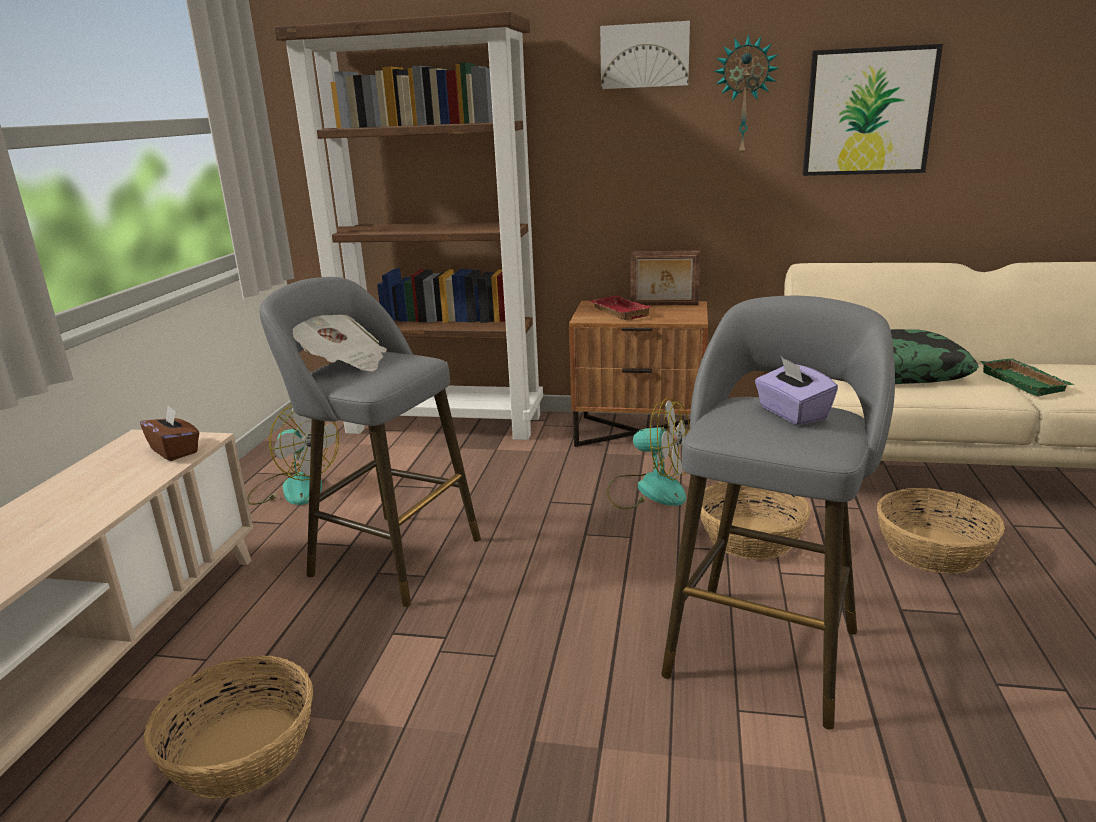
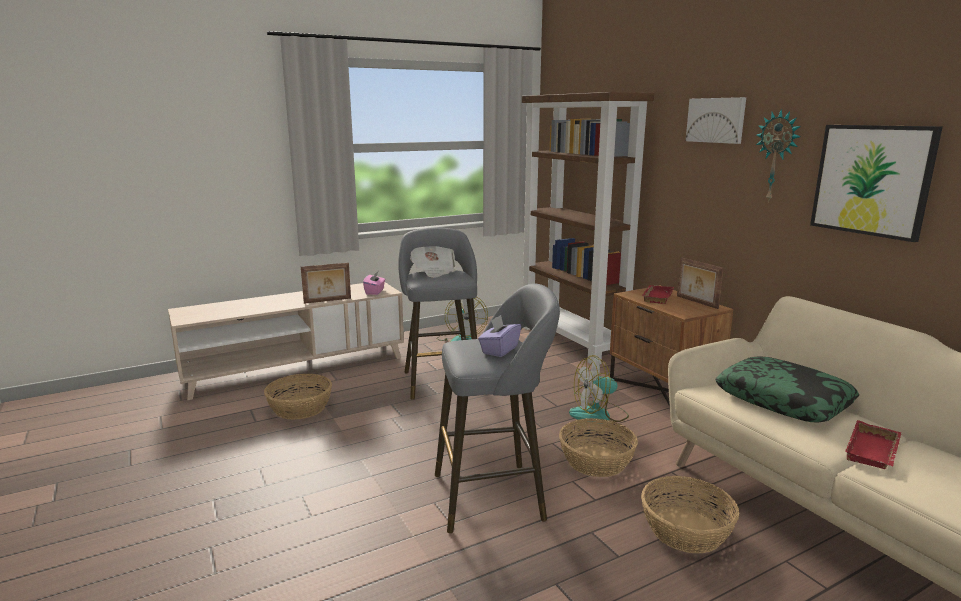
camera: 50 degrees right, 5 degrees down
brown tissue box [140,406,199,461] -> pink tissue box [363,272,385,295]
fan [607,397,690,509] -> fan turned 90 degrees clockwise [569,355,629,424]
green tray [980,358,1075,396] -> red tray [845,420,901,469]
none -> picture frame [301,263,351,304]

